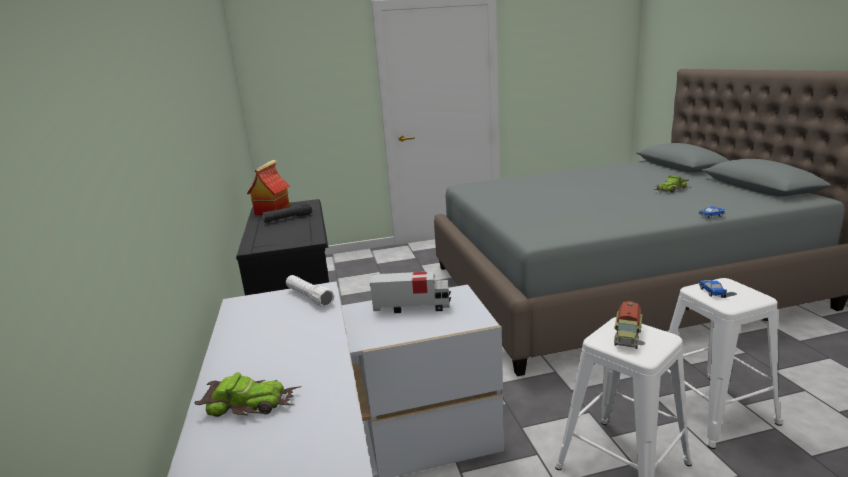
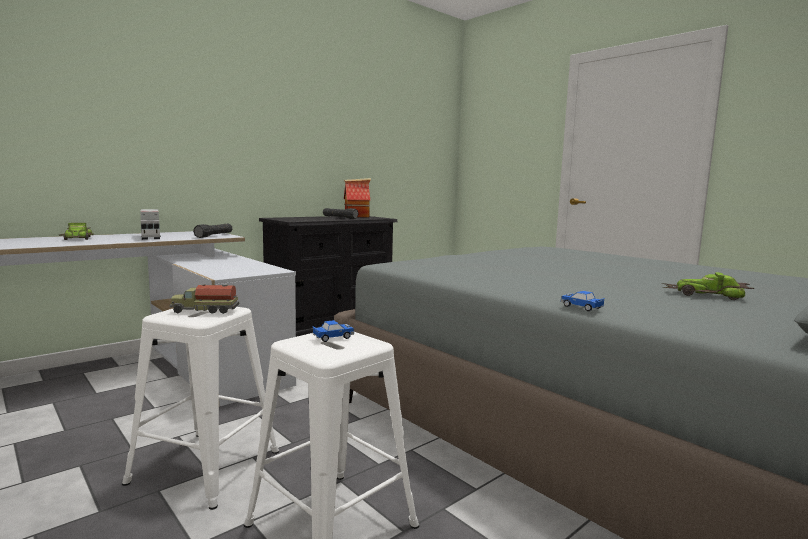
camera: 60 degrees right, 10 degrees down
white flashlight [286,275,334,307] -> black flashlight [193,223,232,238]
toy truck [370,271,451,313] -> toy truck moved to [140,209,161,240]

